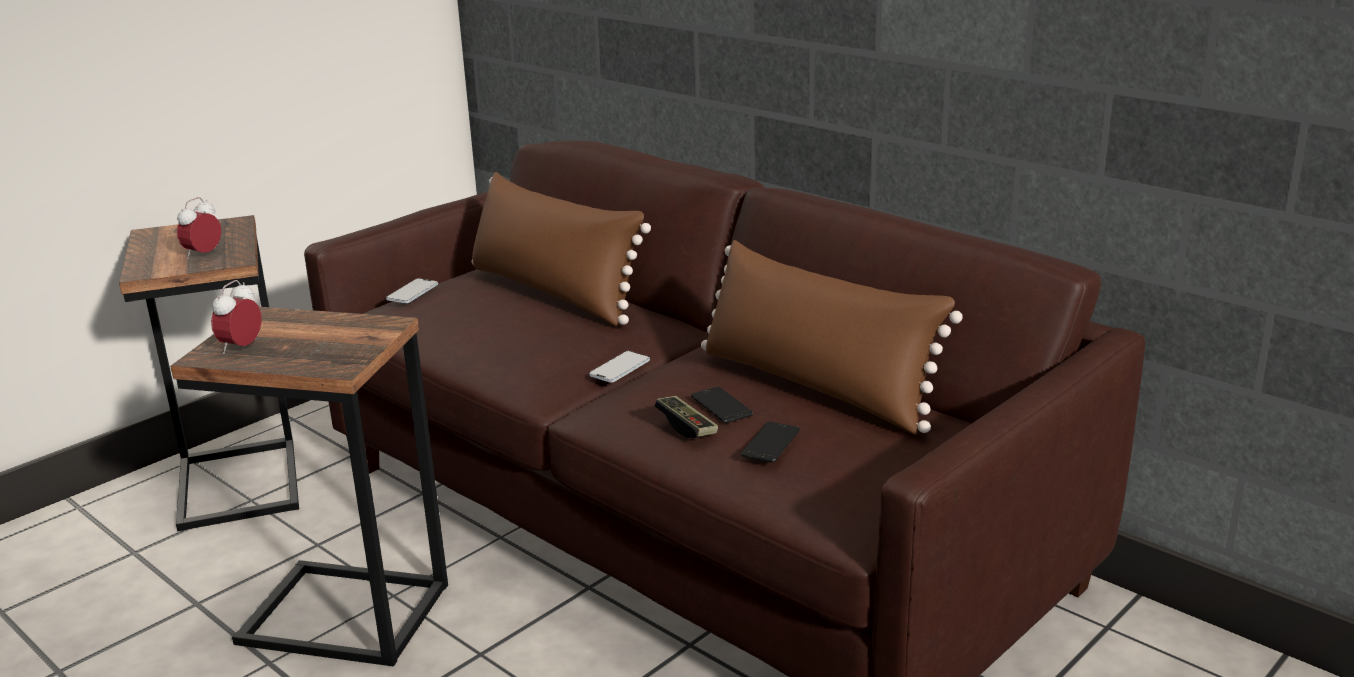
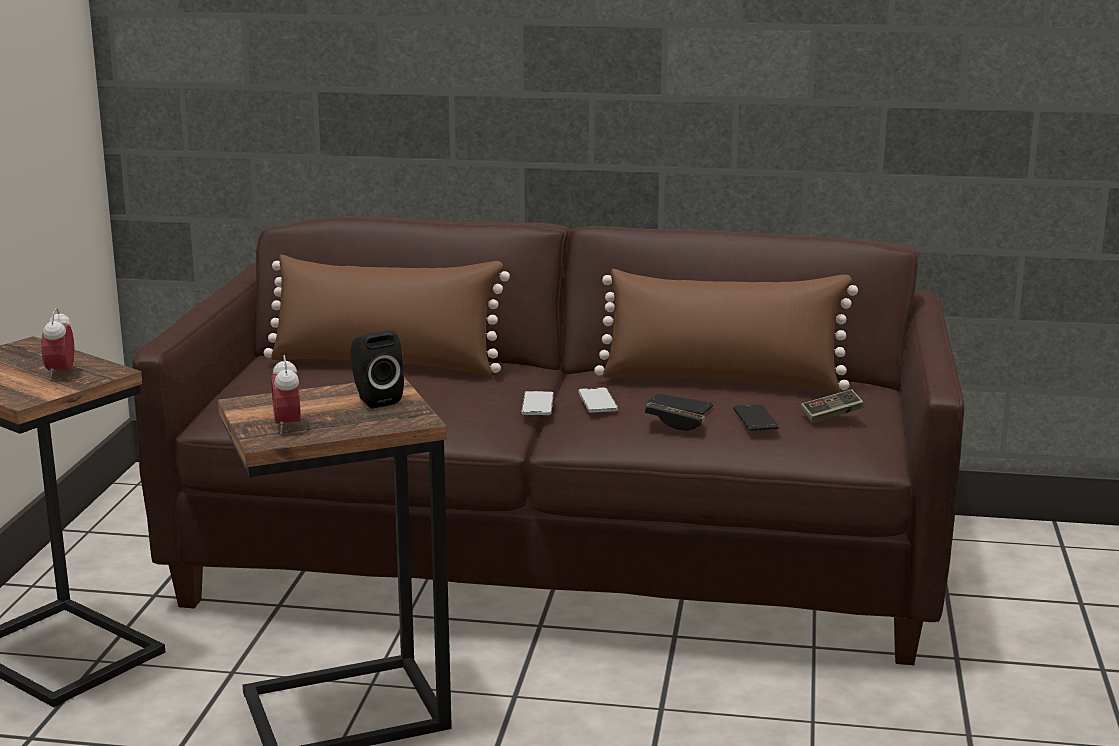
camera: 35 degrees left, 5 degrees down
phone [386,278,438,303] -> phone moved to [578,387,618,413]
none -> black speaker [350,330,404,409]
none -> game controller [801,389,864,423]

